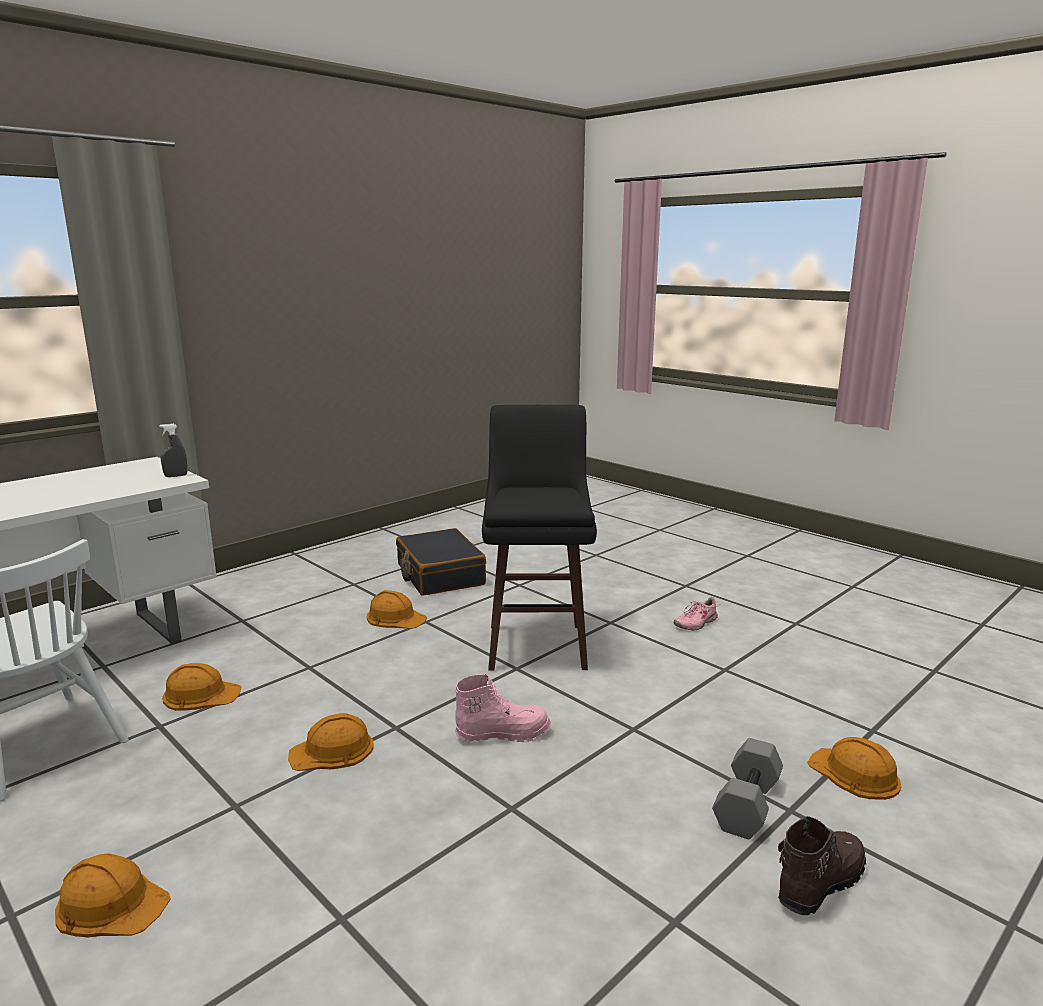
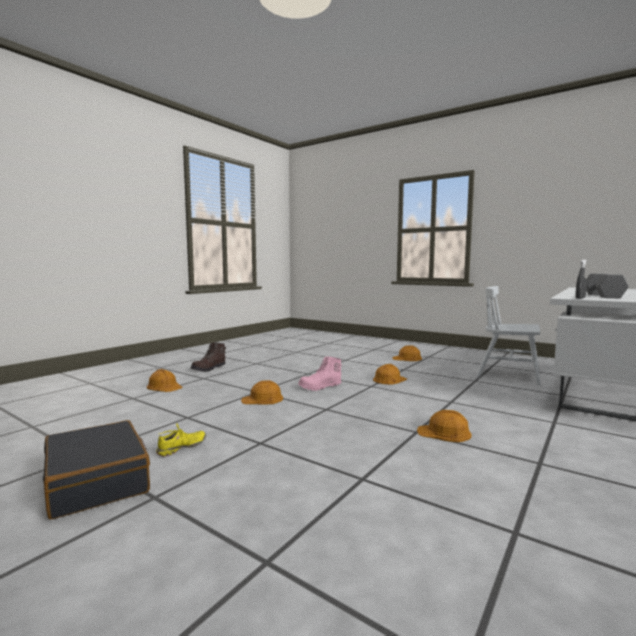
camera: 170 degrees right, 10 degrees down
orange hard hat [162,663,242,711] -> orange hard hat moved to [241,380,283,405]
black suitcase [396,528,486,596] -> black suitcase moved to [43,420,150,520]
black stool [482,405,597,670] -> none
pink shoe [673,597,719,630] -> yellow shoe [156,423,206,457]
grey dumbbell [712,738,783,839] -> grey dumbbell moved to [586,274,629,298]

